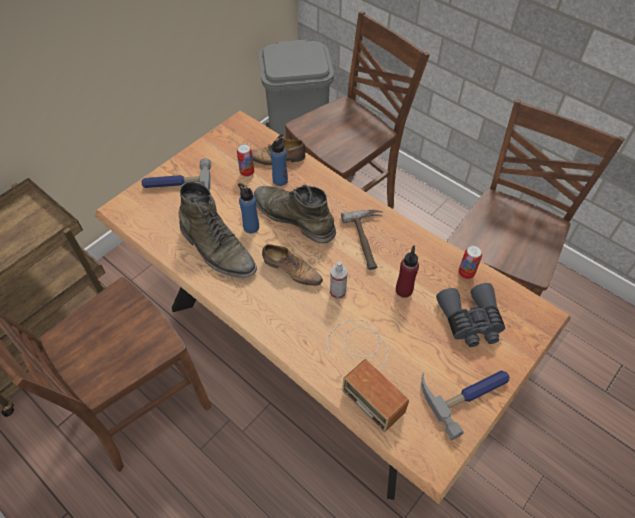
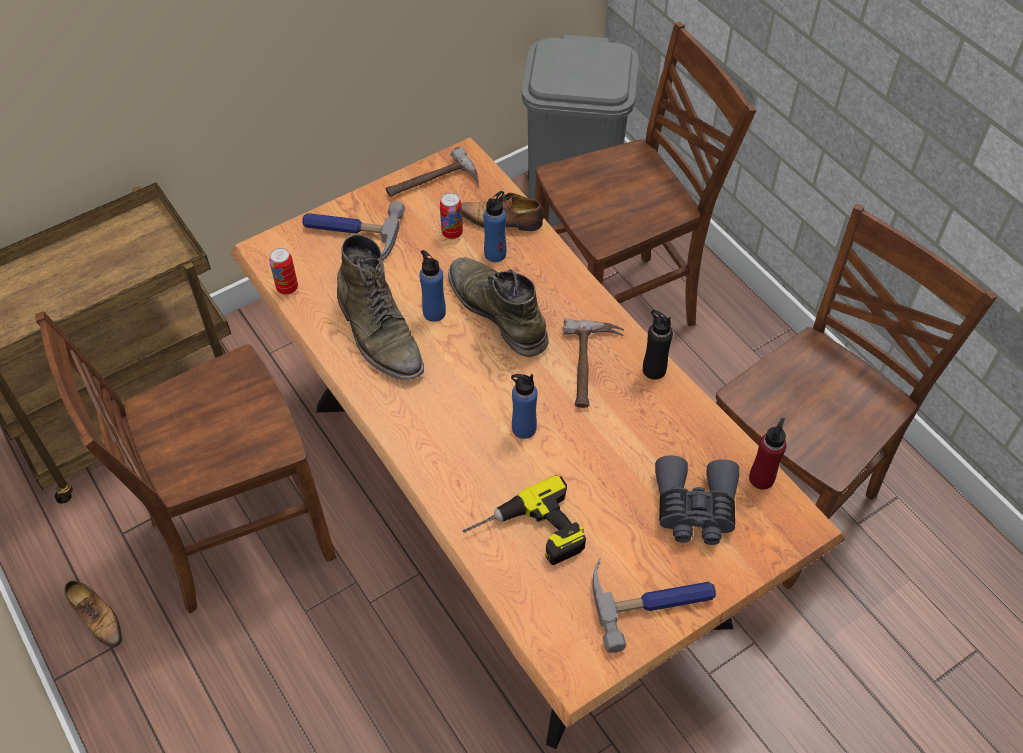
camera: 15 degrees right, 0 degrees up
shoe [262,244,323,286] -> shoe moved to [64,581,123,648]
radio [327,320,409,432] -> power drill [463,475,586,565]
spray bottle [330,261,348,299] -> blue bottle [511,374,538,439]
red bottle [396,245,419,298] -> red bottle moved to [749,418,787,490]
can [459,245,482,279] -> can moved to [269,248,298,295]
none -> hammer [385,146,478,197]
none -> black bottle [643,310,673,380]

